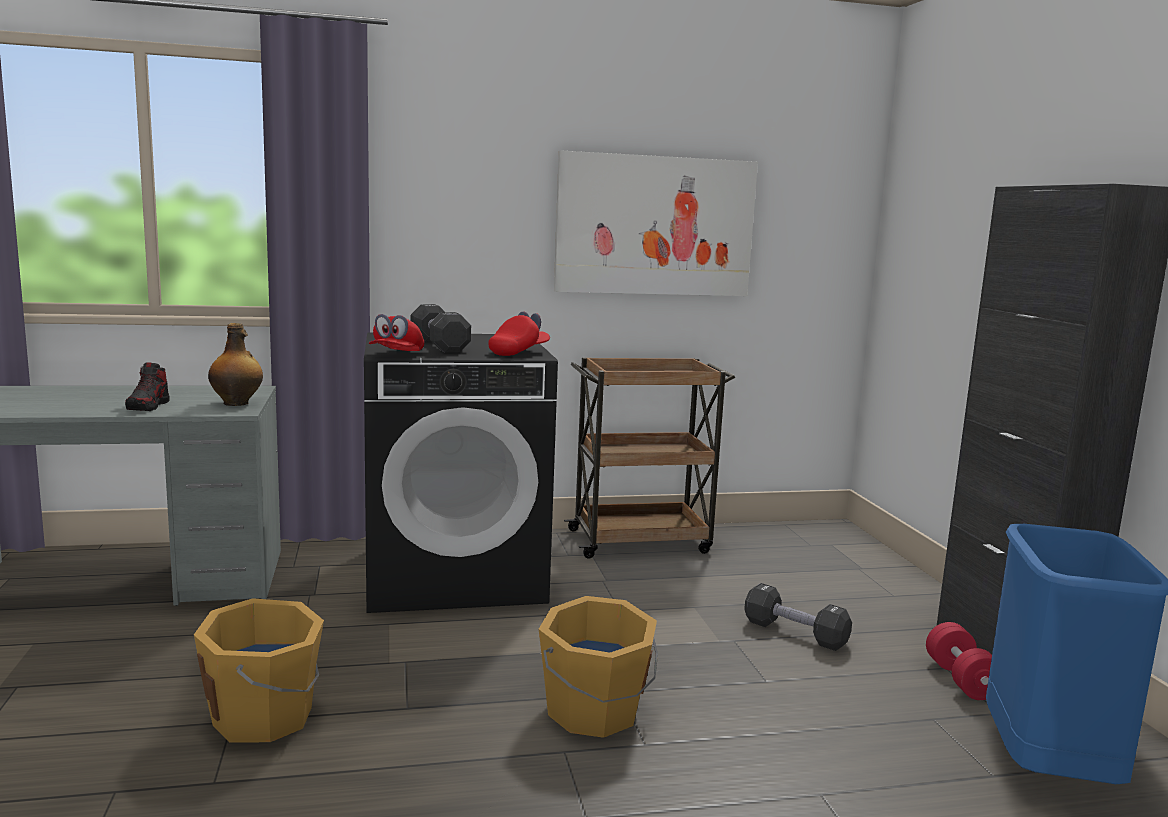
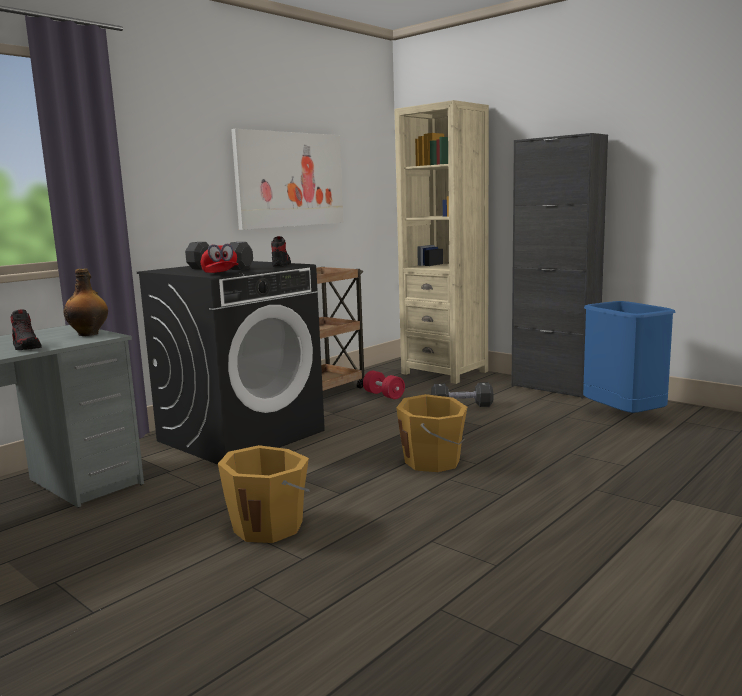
camera: 35 degrees left, 0 degrees up
red cap [489,312,550,356] -> shoe [271,236,291,267]
red dumbbell [926,622,992,700] -> red dumbbell moved to [363,371,405,399]
none -> beige bookcase [394,100,489,384]

